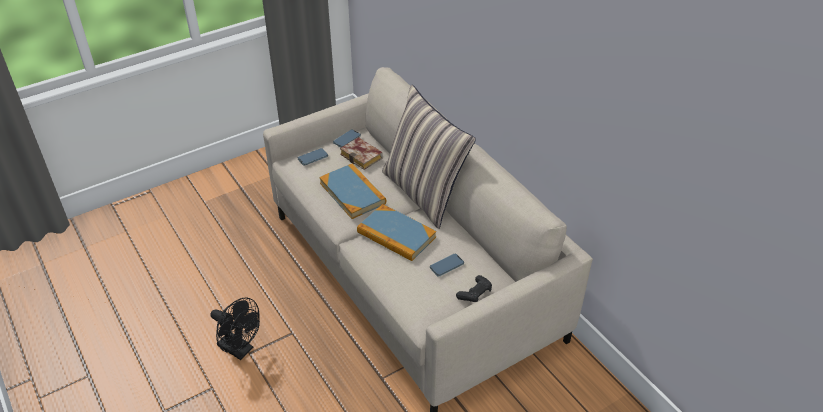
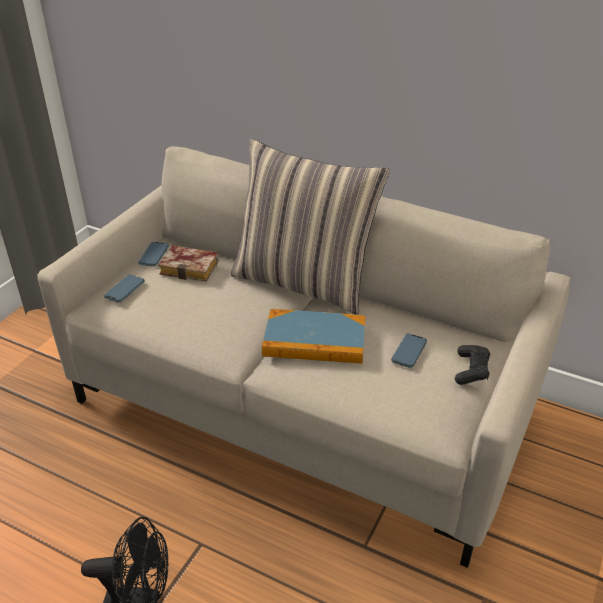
camera: 30 degrees left, 5 degrees down
book [319,164,386,219] -> none

